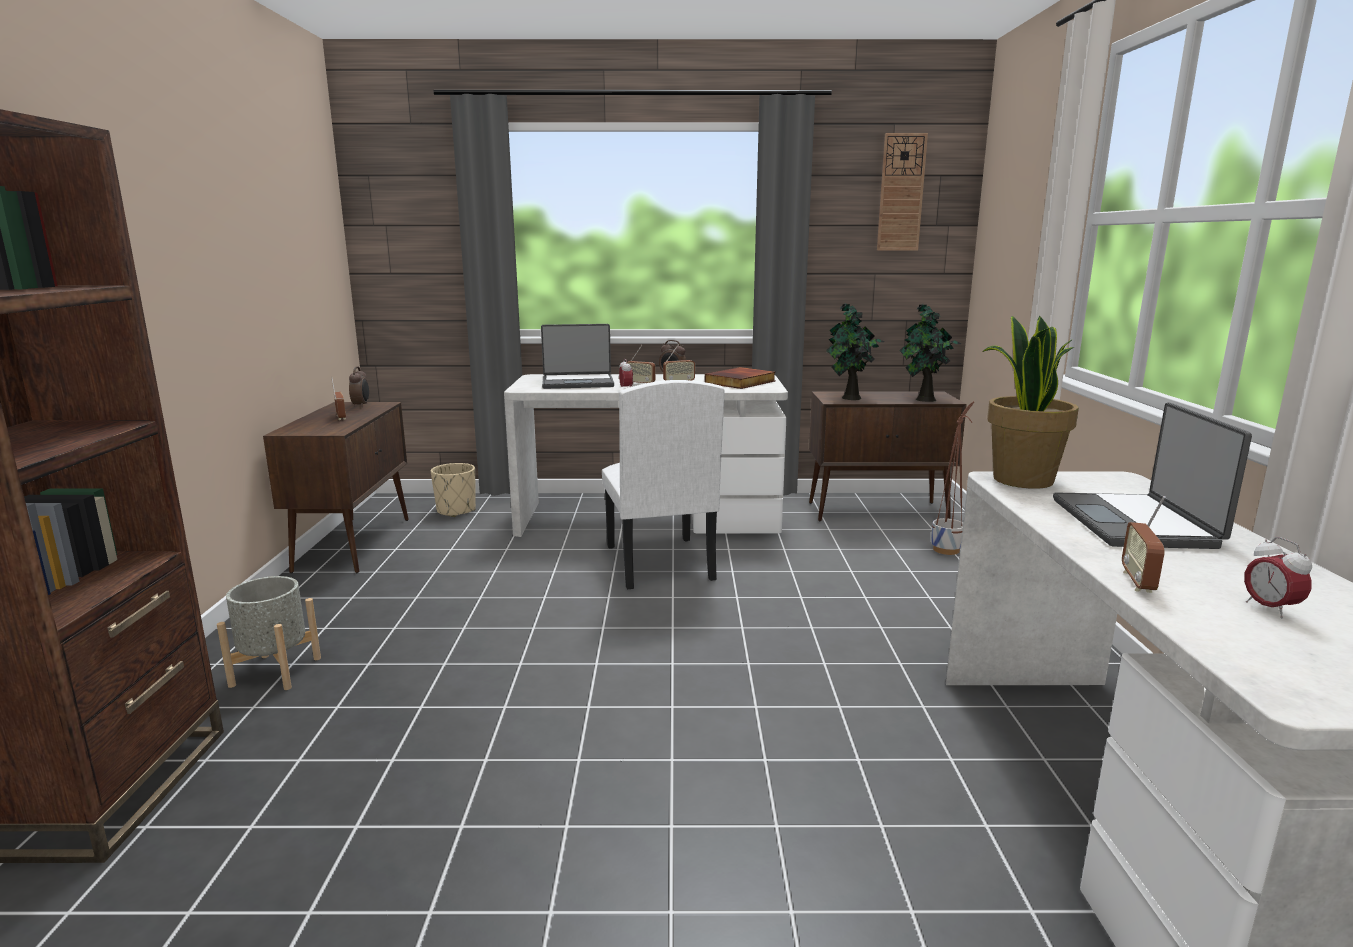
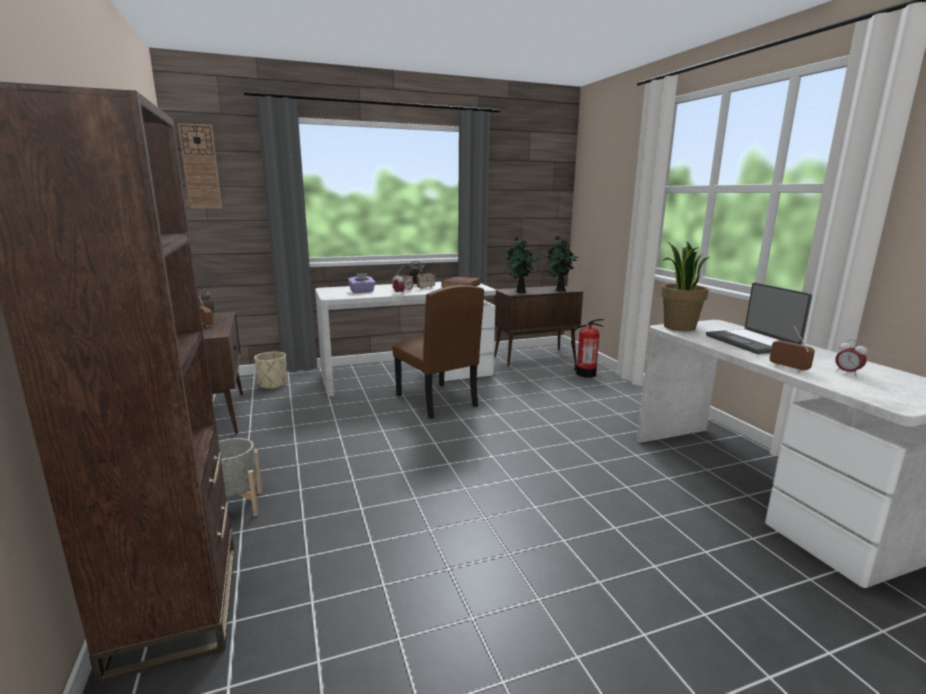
camera: 20 degrees left, 0 degrees up
laptop [541,324,614,389] -> purple tissue box [348,273,376,293]
white chair [602,380,724,589] -> brown chair [392,285,484,419]
wall clock [877,133,928,251] -> wall clock moved to [178,123,222,209]
planter [931,401,974,555] -> fire extinguisher [571,319,604,378]
radio [1122,496,1166,593] -> radio turned 150 degrees clockwise [769,326,815,372]

